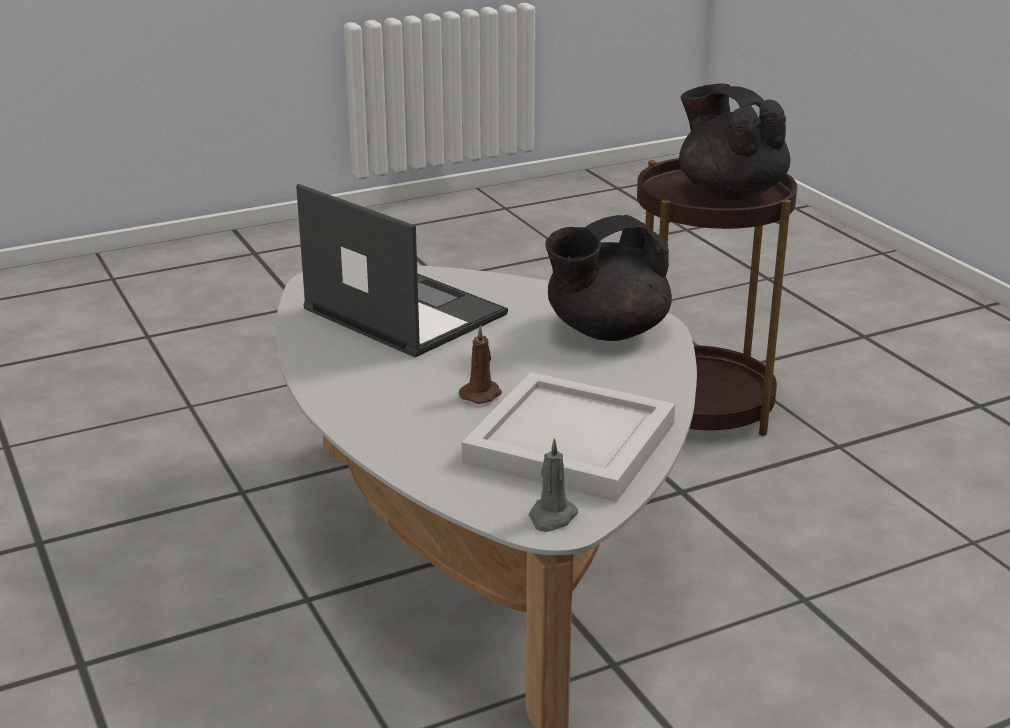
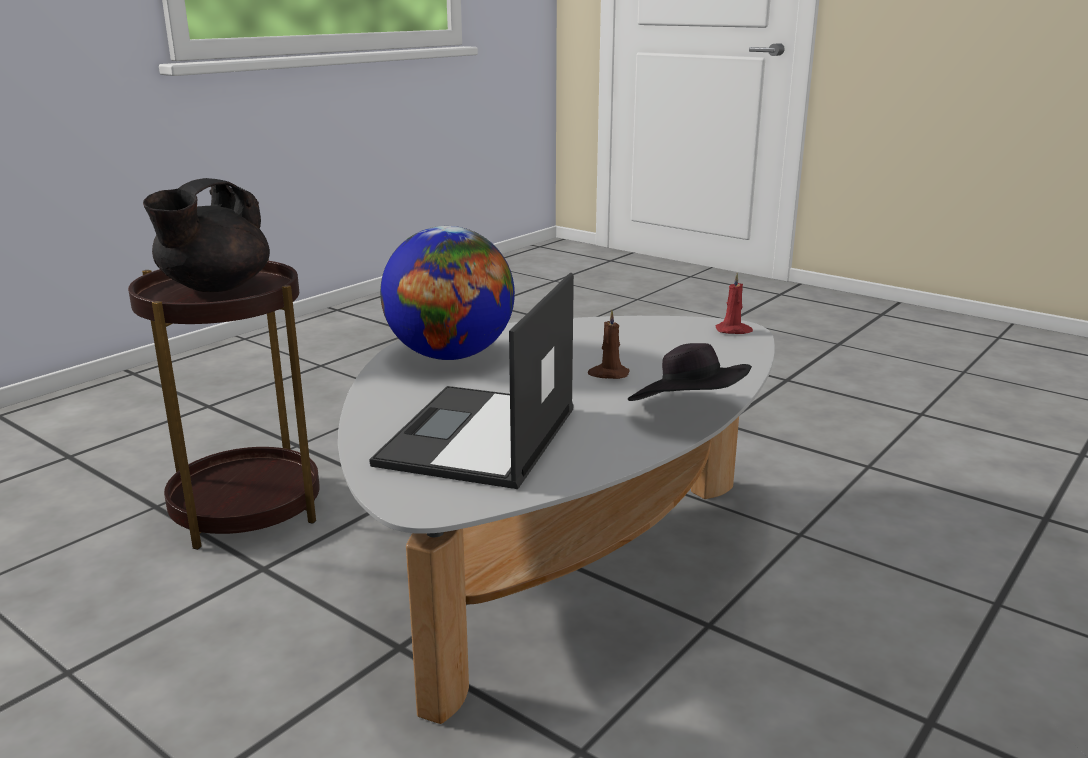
camera: 115 degrees left, 5 degrees down
white tray [462,372,675,502] -> none
grey candle [529,438,578,532] -> red candle [716,272,753,334]
black teapot [545,215,672,341] -> globe [380,226,515,360]
none -> black hat [628,343,752,401]

